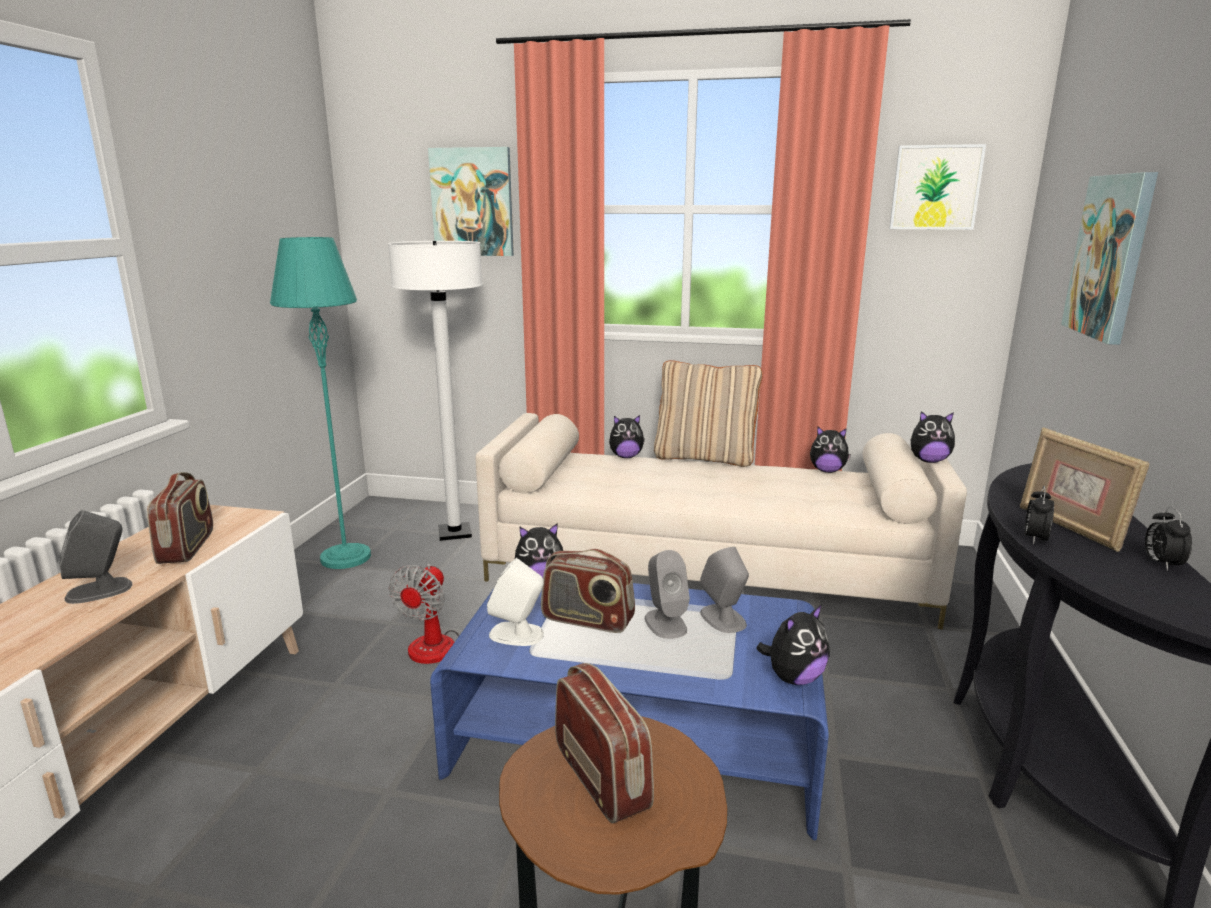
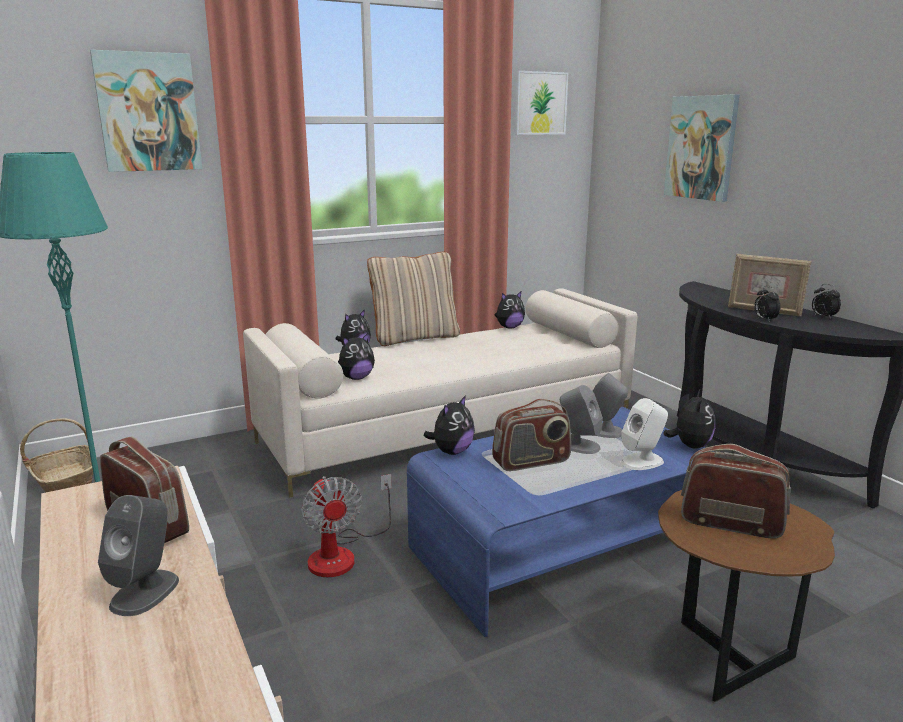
camera: 40 degrees left, 0 degrees up
white floor lamp [388,241,483,541] -> none
white speaker [487,558,544,646] -> white speaker moved to [621,398,668,470]
plush toy [911,411,955,463] -> plush toy moved to [338,333,375,380]
none -> basket [20,418,97,492]

